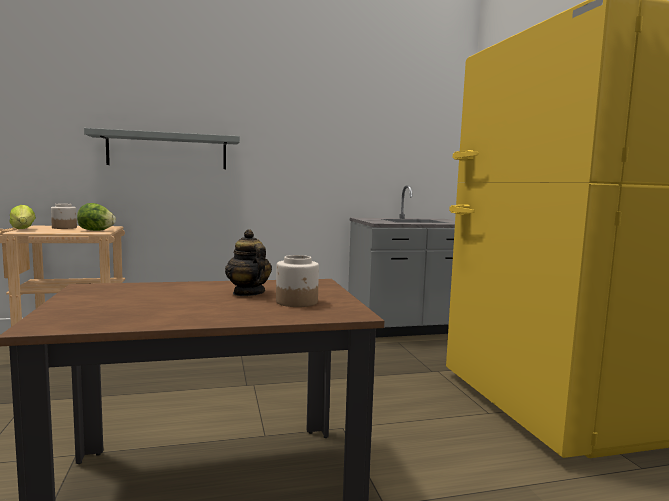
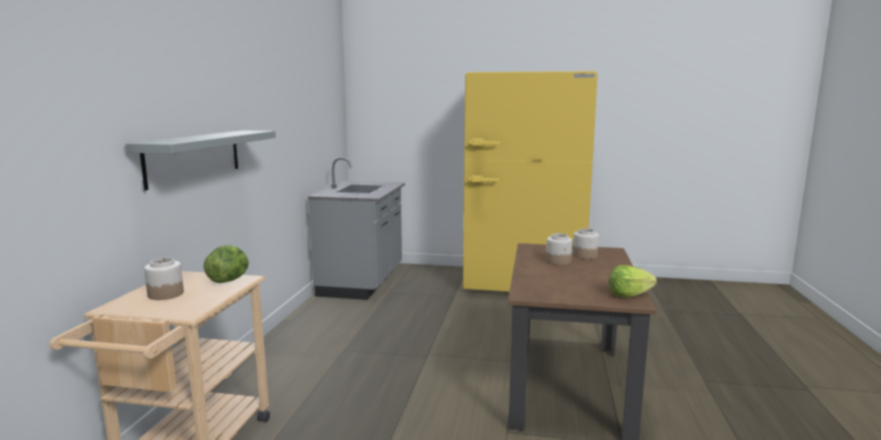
camera: 65 degrees left, 5 degrees up
lettuce [9,205,36,229] -> lettuce moved to [609,265,657,297]
teapot [225,229,272,296] -> jar [546,233,573,265]

